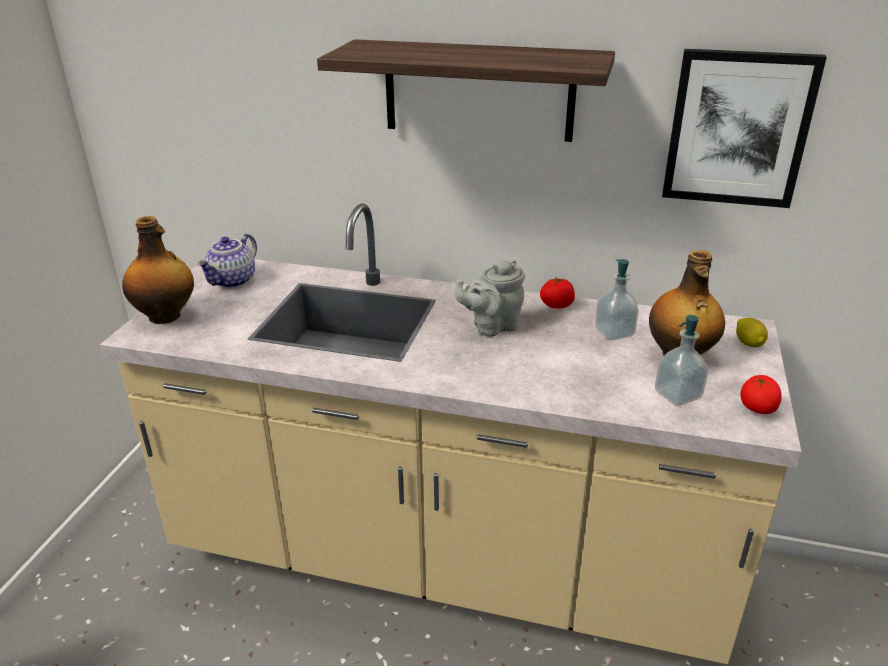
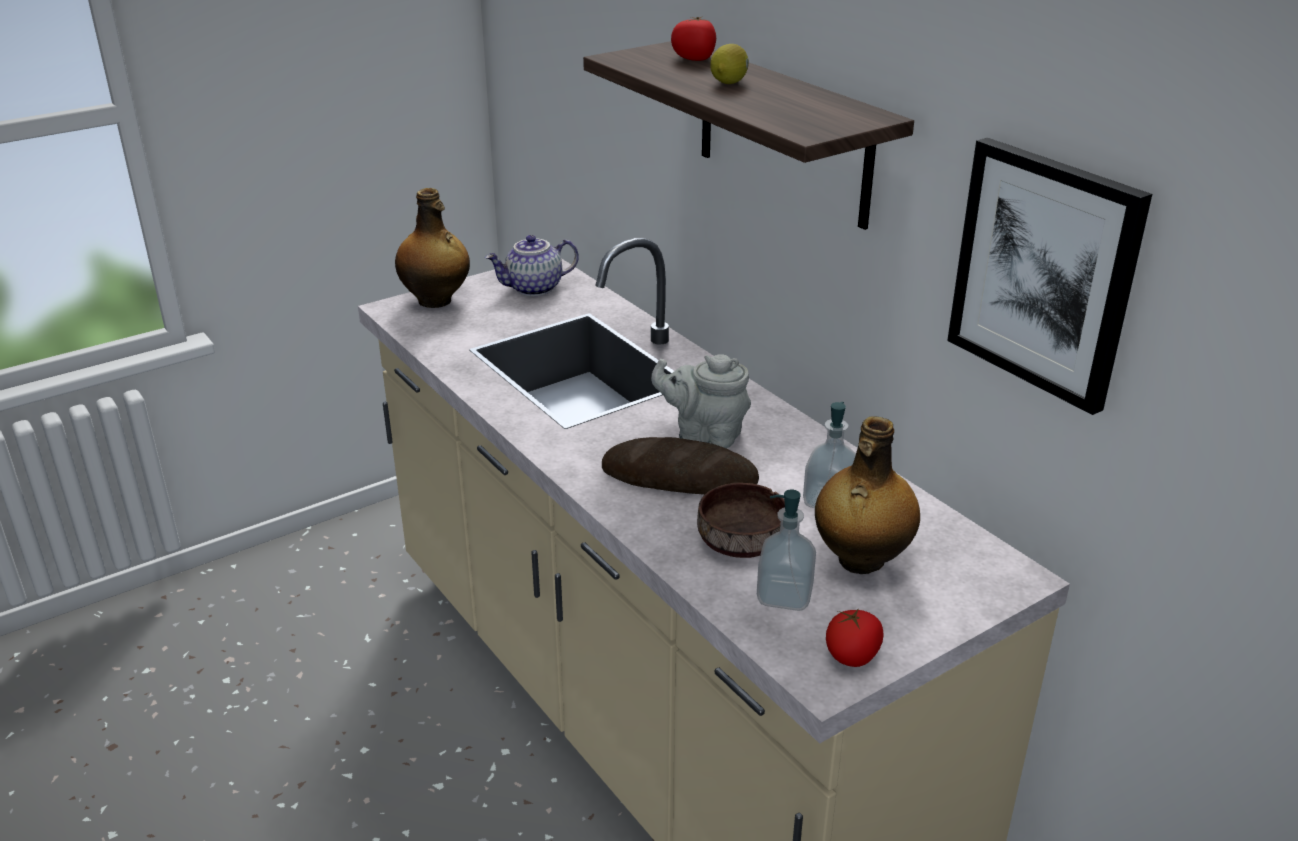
camera: 40 degrees right, 0 degrees up
tomato [540,277,575,309] -> tomato moved to [671,16,716,61]
lemon [736,318,768,348] -> lemon moved to [710,44,749,84]
none -> bread [602,437,759,495]
none -> brown bowl [697,483,785,558]

